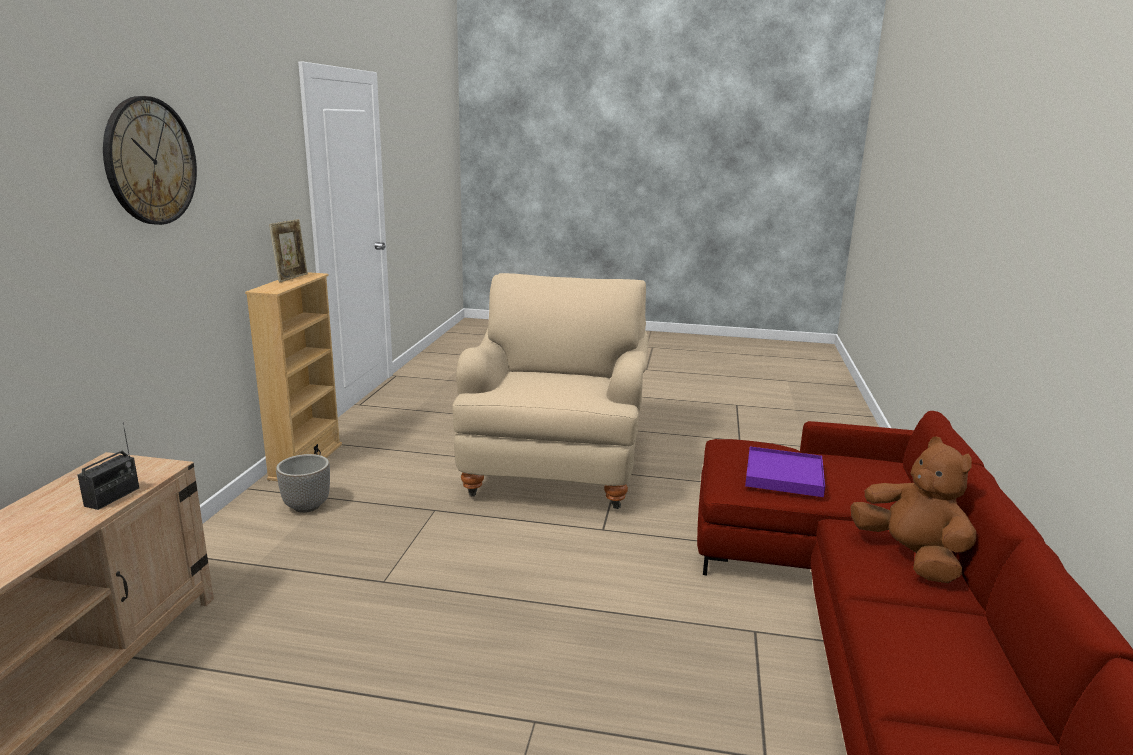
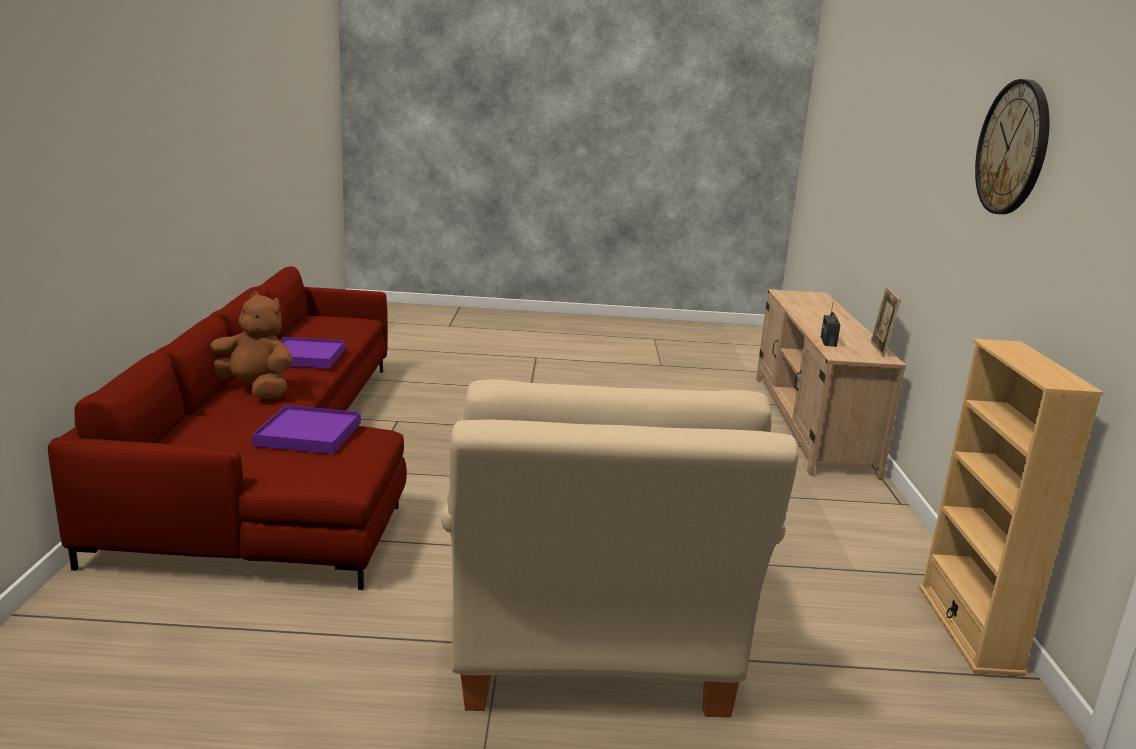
camera: 170 degrees right, 0 degrees up
picture frame [269,219,308,282] -> picture frame moved to [870,286,901,357]
planter [276,454,330,513] -> none
brown plush toy [850,436,976,583] -> brown plush toy turned 150 degrees clockwise [211,291,292,399]
none -> purple tray [280,337,345,368]

